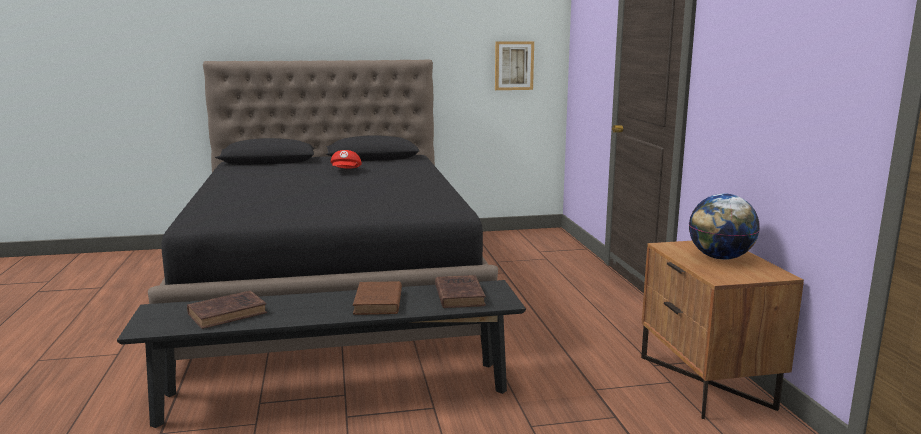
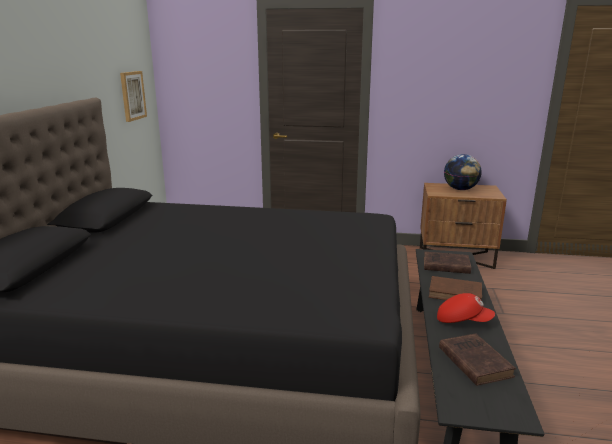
camera: 70 degrees left, 5 degrees up
red cap [331,150,362,169] -> red cap moved to [437,293,495,323]

